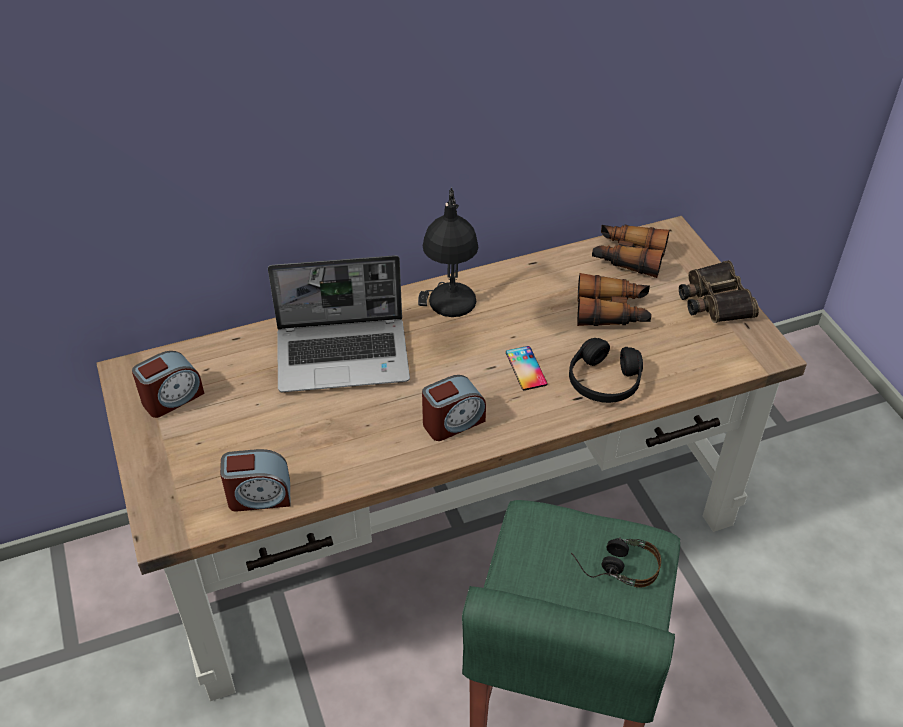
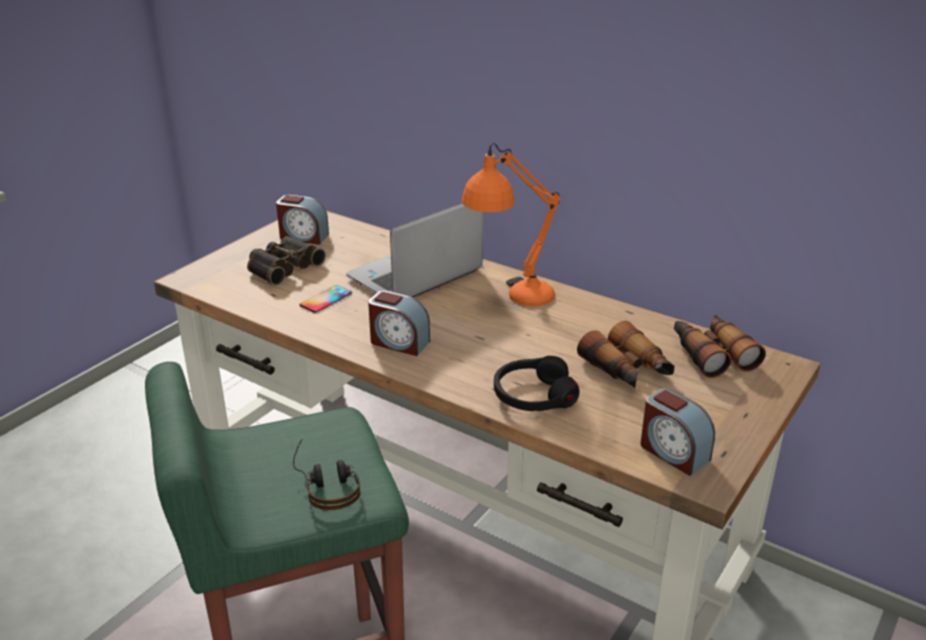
camera: 55 degrees right, 15 degrees down
alarm clock [220,449,291,512] -> alarm clock moved to [641,388,715,476]
laptop [268,255,410,392] -> laptop turned 90 degrees clockwise [346,203,483,298]
black table lamp [418,187,478,317] -> orange table lamp [462,143,561,306]
phone [506,346,547,390] -> phone moved to [300,285,352,313]
binoculars [679,260,759,323] -> binoculars moved to [247,236,326,286]

